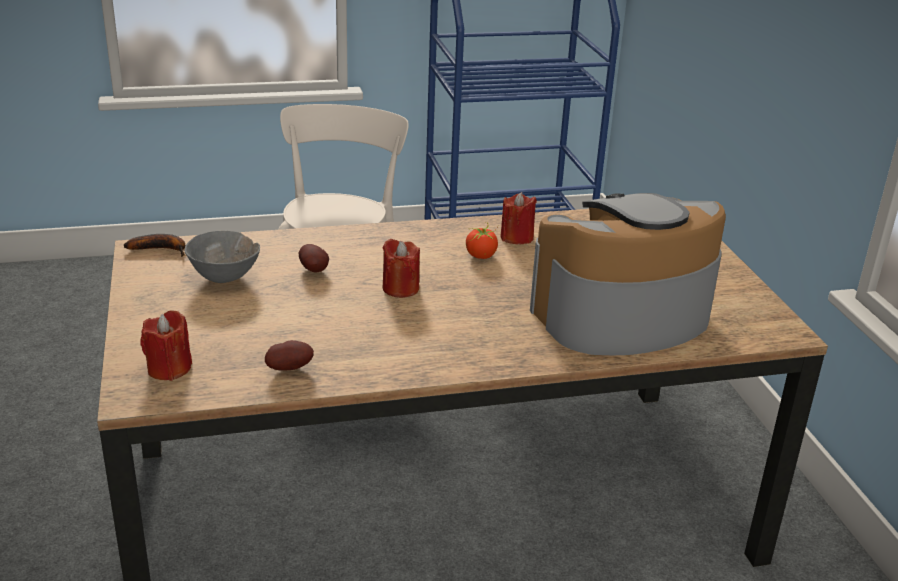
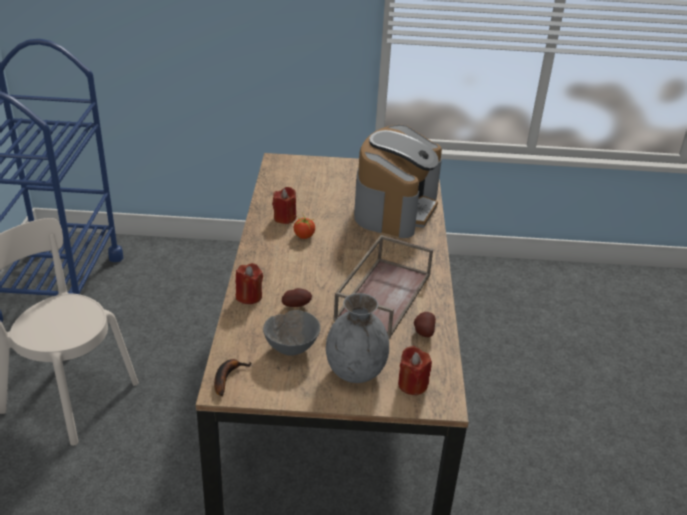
camera: 75 degrees left, 5 degrees up
red candle [383,239,420,298] -> red candle moved to [236,263,263,304]
coffee machine [530,193,726,355] -> coffee machine turned 150 degrees counterclockwise [354,125,442,238]
none -> grey vase [326,293,389,383]
none -> brown tray [333,235,433,338]

